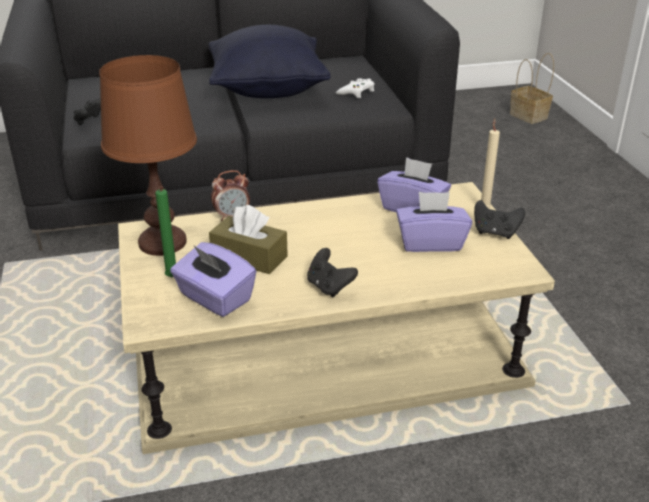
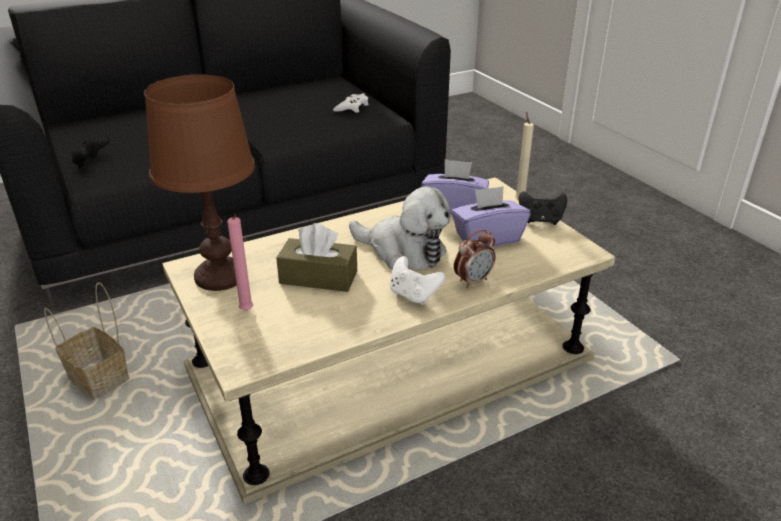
camera: 15 degrees left, 0 degrees up
green candle [155,187,176,277] -> pink candle [227,214,253,311]
purple tissue box [170,242,256,317] -> none
black pillow [208,25,331,98] -> none
alarm clock [211,170,250,221] -> alarm clock moved to [454,229,495,288]
black game controller [307,248,358,297] -> white game controller [390,256,445,305]
basket [510,53,554,124] -> basket moved to [44,282,129,399]
none -> plush toy [349,187,450,270]

